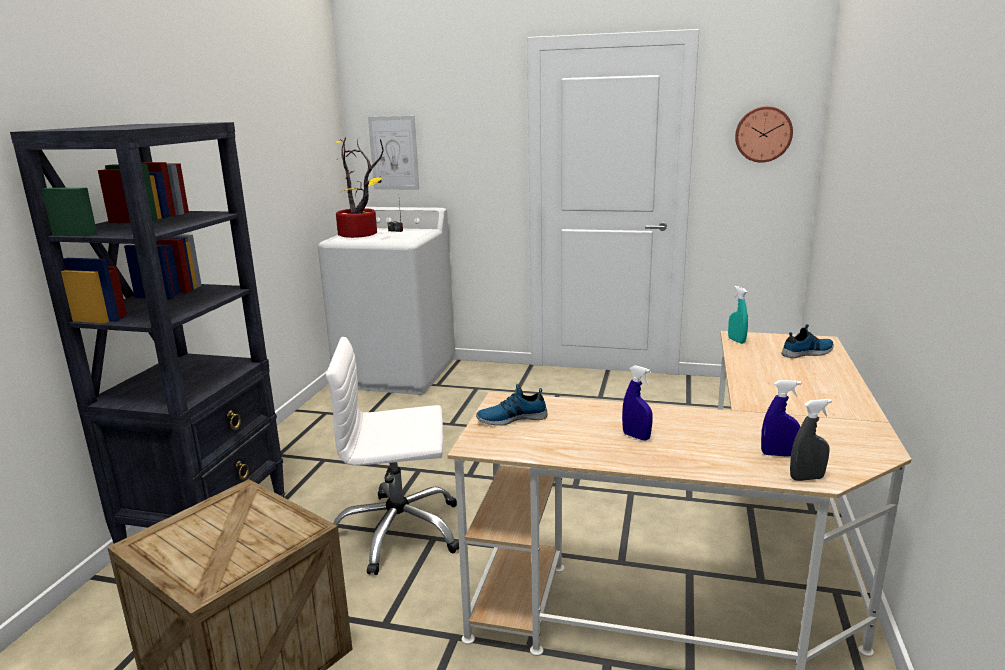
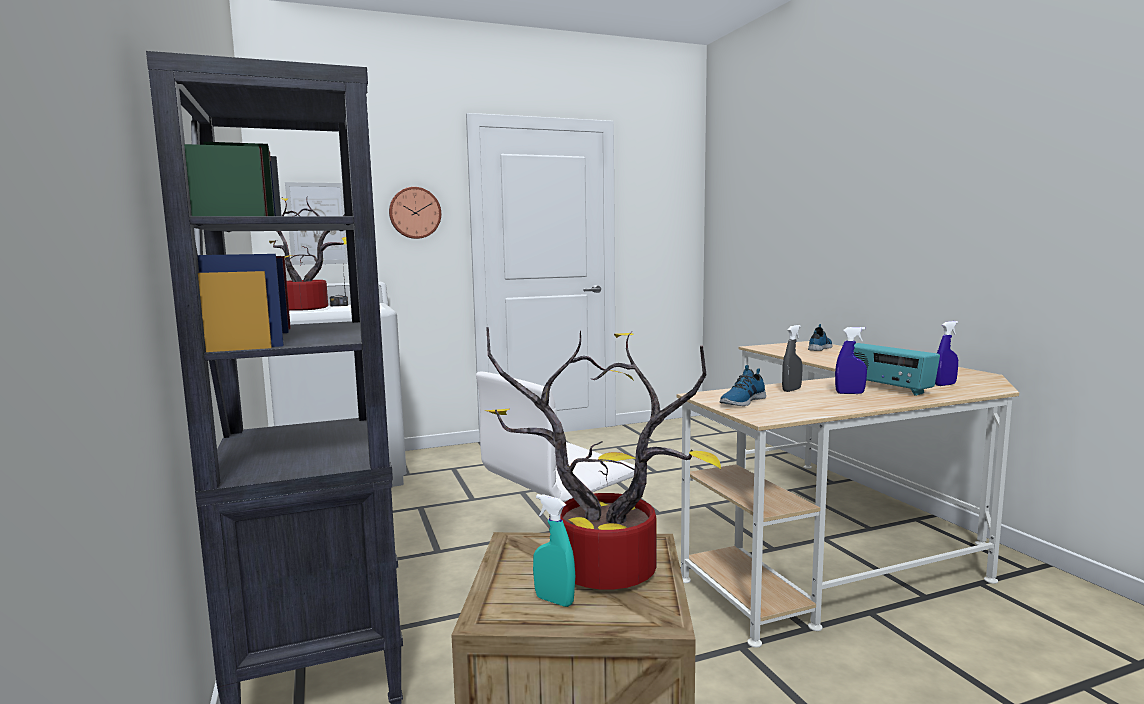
camera: 35 degrees left, 10 degrees down
turquoise spray bottle [728,286,748,344] -> turquoise spray bottle moved to [533,494,575,607]
wall clock [735,106,793,163] -> wall clock moved to [389,187,441,239]
grey spray bottle [790,399,832,481] -> grey spray bottle moved to [782,325,802,392]
none -> potted plant [485,327,721,589]
none -> radio [854,343,940,396]

